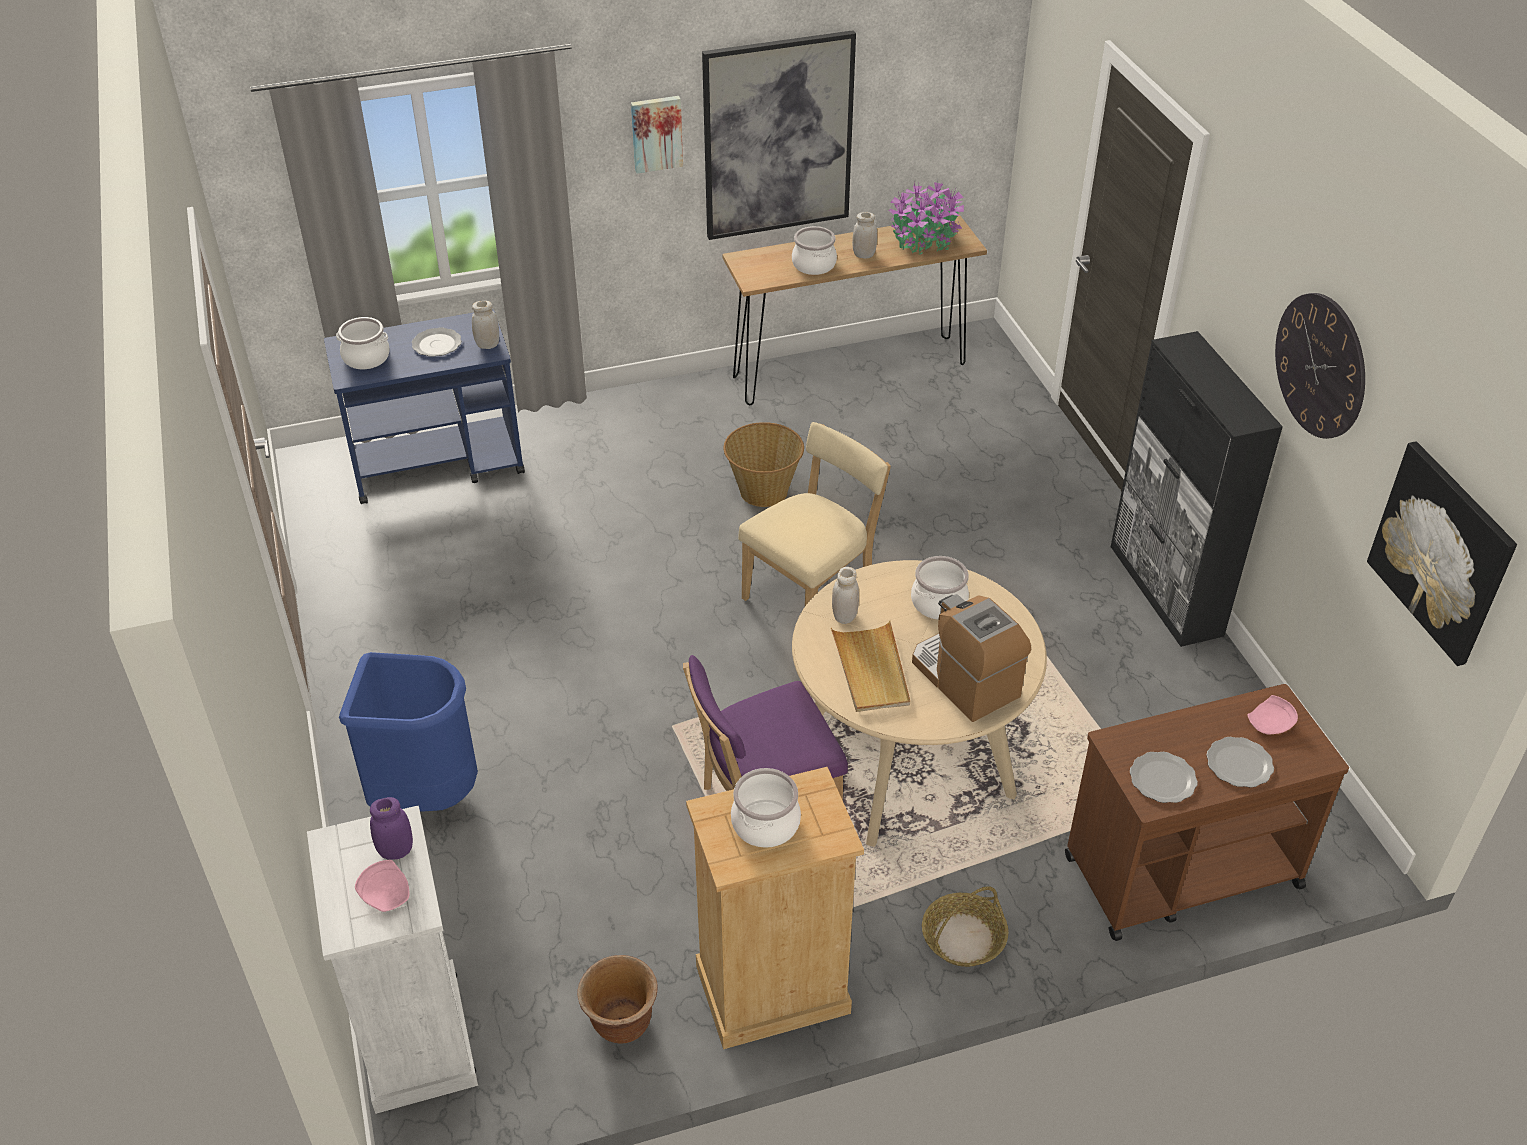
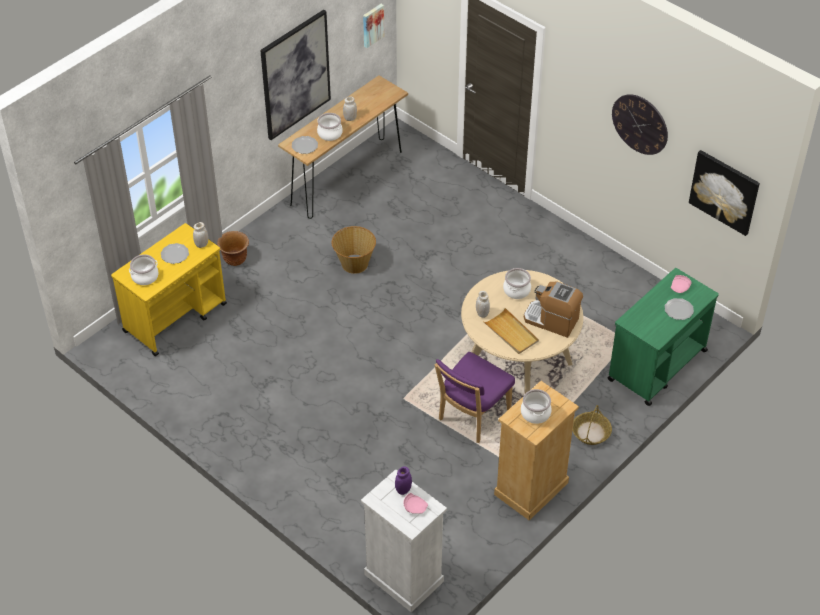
camera: 30 degrees left, 5 degrees up
blue cart [324,309,525,504] -> yellow cart [111,223,227,356]
blue trash can [339,652,478,812] -> none
brown planter [577,955,658,1044] -> brown planter moved to [217,231,249,266]
picture [631,96,683,174] -> picture moved to [363,4,384,48]
beige chair [738,422,891,606] -> none
potted plant [889,180,964,254] -> none
brown cart [1065,684,1349,941] -> green cart [608,268,719,406]
black cabinet [1111,331,1283,647] -> none
plate [1130,752,1198,803] -> plate moved to [292,136,318,154]

